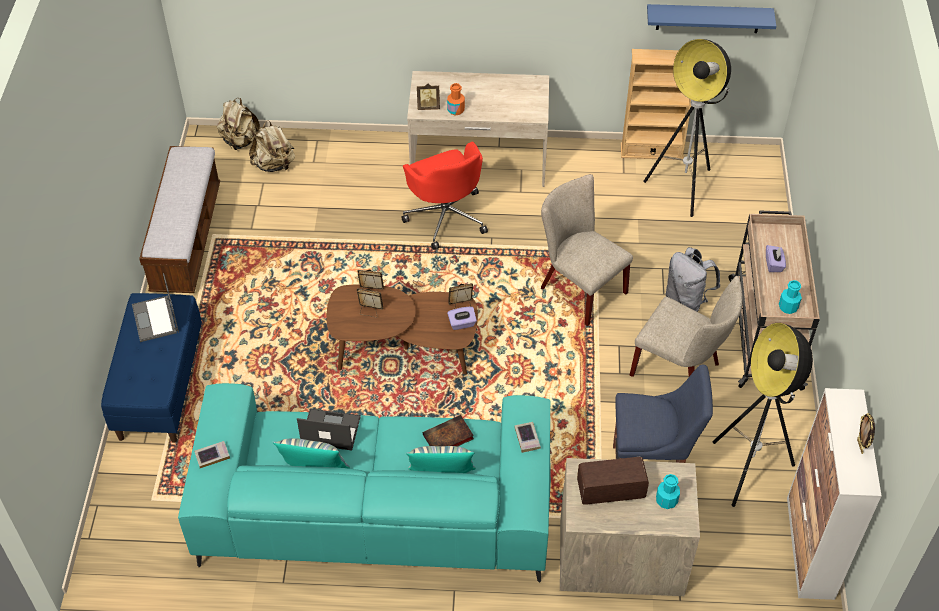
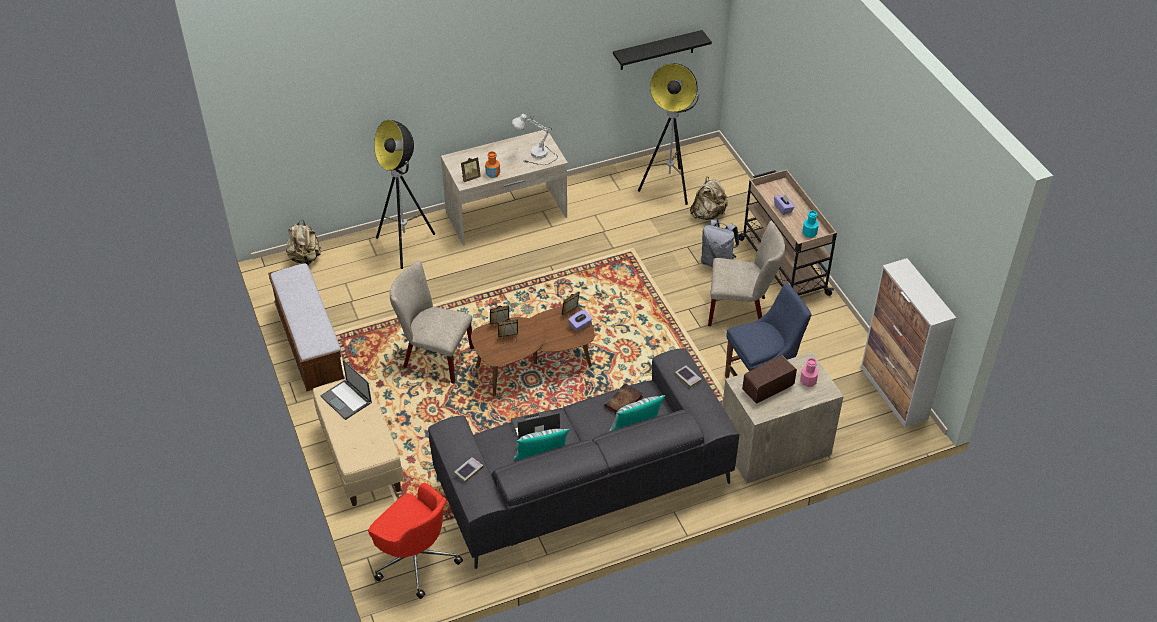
camera: 25 degrees left, 5 degrees down
blue bench [101,293,202,443] -> beige bench [313,374,404,506]
turquoise sofa [178,383,551,583] -> grey sofa [428,348,739,569]
beige backpack [249,120,295,172] -> beige backpack moved to [690,177,728,220]
red office chair [401,142,488,250] -> red office chair moved to [368,483,463,599]
beige chair [541,174,633,326] -> beige chair moved to [390,261,474,384]
beige bookcase [621,49,691,160] -> none
blue shelf [647,4,776,33] -> black shelf [613,30,712,70]
turquoise bottle [656,474,680,509] -> pink bottle [800,358,818,387]
floor lamp [713,323,813,507] -> floor lamp moved to [374,120,435,269]
picture frame [857,413,875,454] -> none
none -> white table lamp [512,114,558,165]

